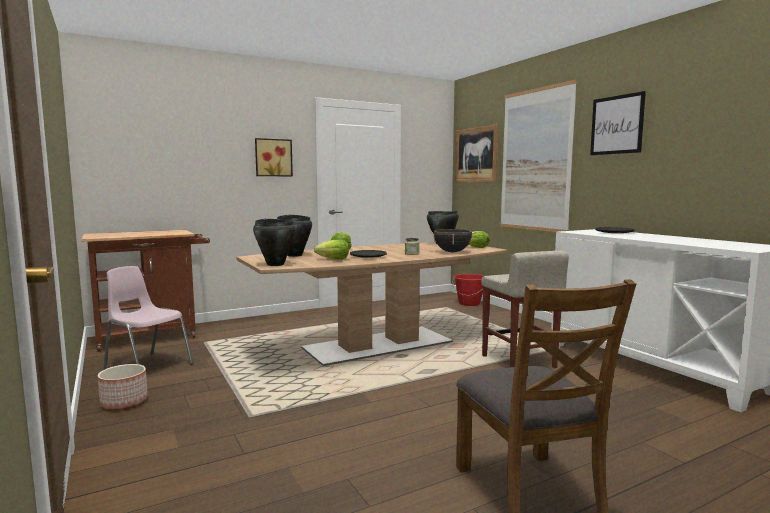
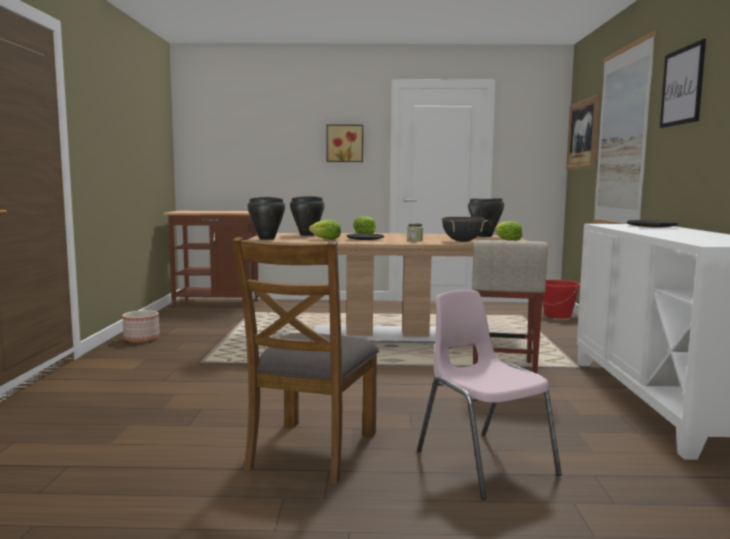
camera: 30 degrees right, 0 degrees up
pink chair [103,266,194,369] -> pink chair moved to [417,290,562,500]

